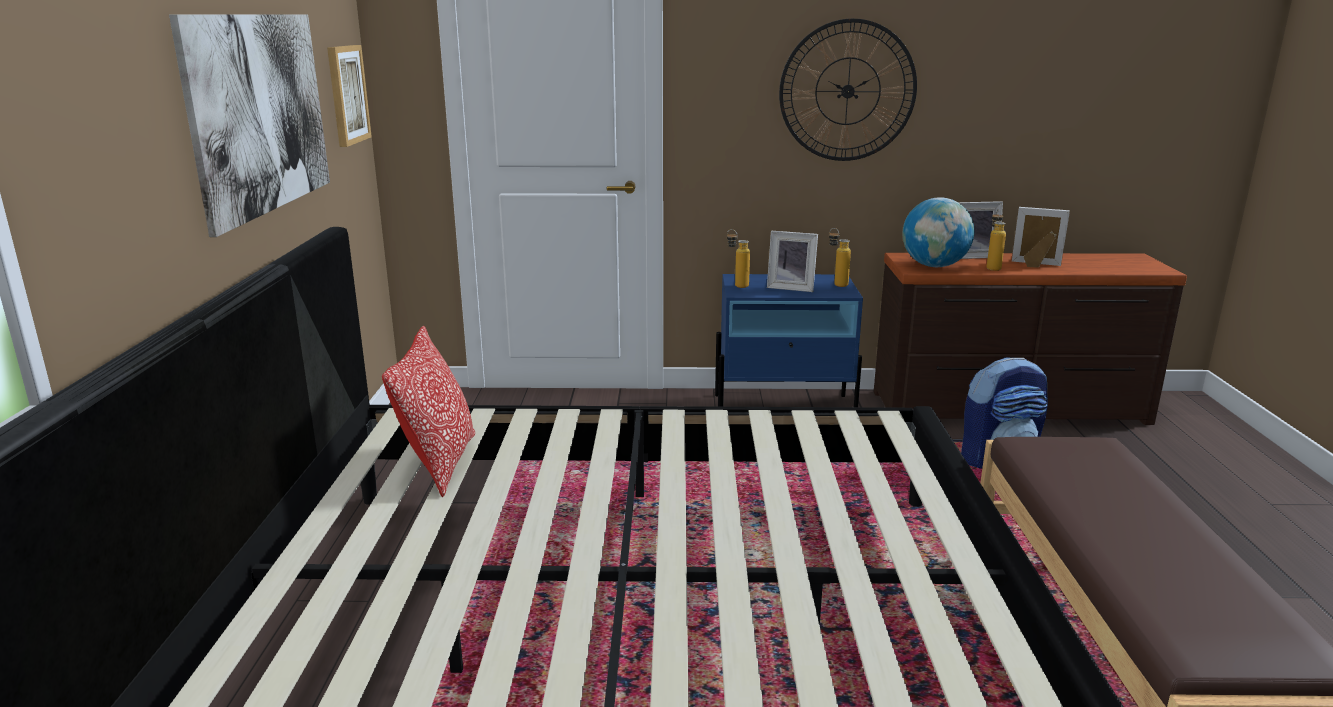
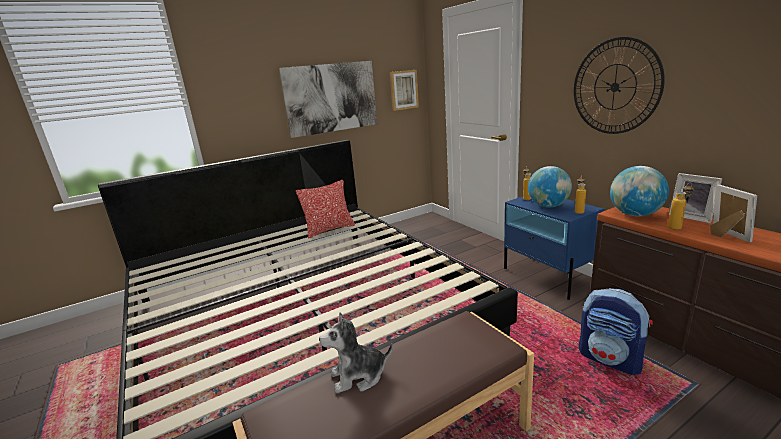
camera: 60 degrees right, 0 degrees up
picture frame [767,231,818,292] -> globe [528,166,572,208]
none -> plush toy [319,312,393,393]

